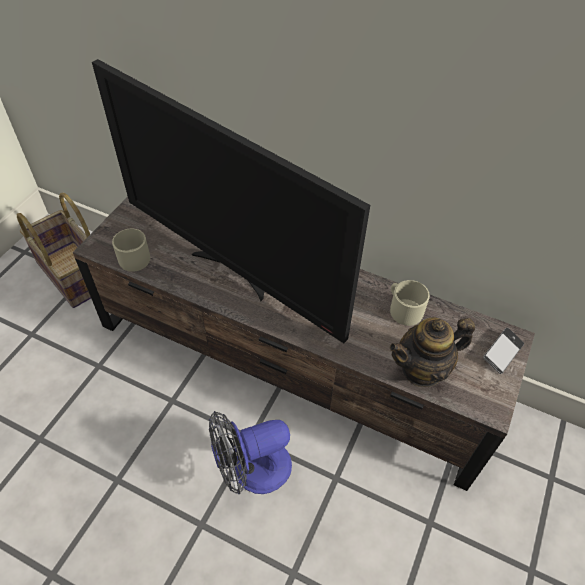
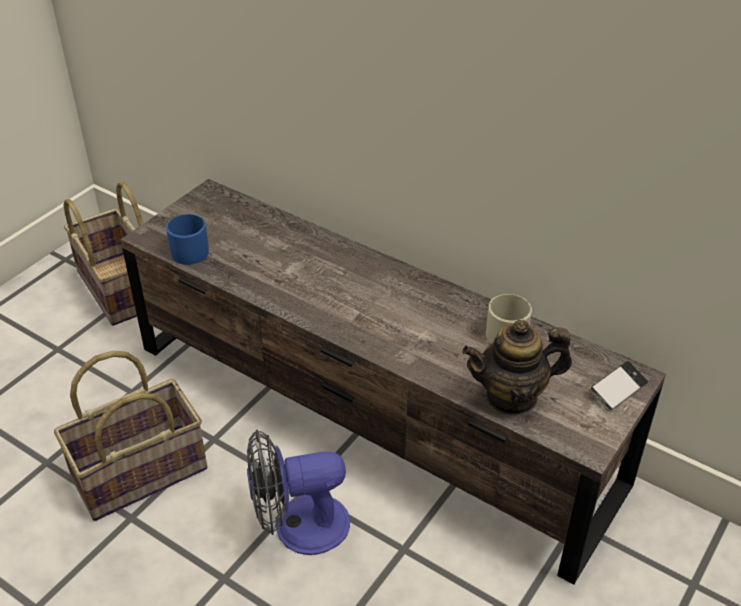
camera: 10 degrees right, 10 degrees down
television [92,59,370,343] -> none
beige mug [112,229,150,272] -> blue mug [166,214,209,265]
none -> basket [54,351,207,521]

